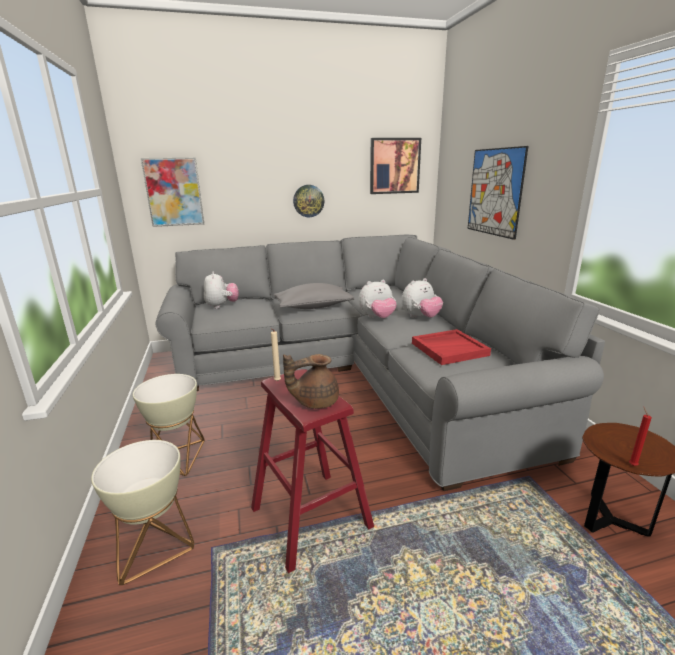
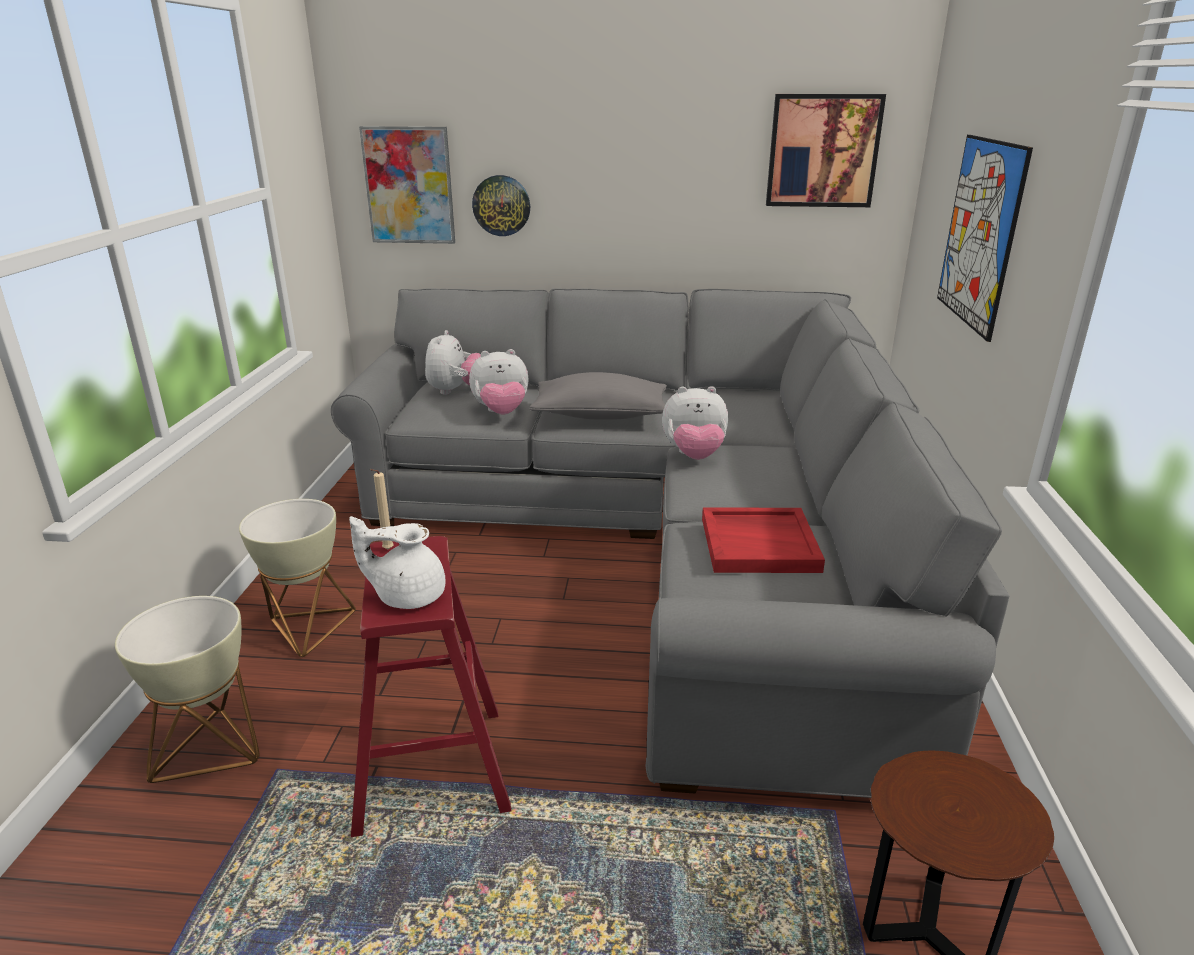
camera: 20 degrees right, 5 degrees up
brown teapot [283,354,339,408] -> white teapot [349,516,445,609]
wall clock [293,185,324,217] -> wall clock moved to [472,175,530,236]
plush toy [401,278,443,318] -> plush toy moved to [469,349,528,415]
red candle [629,407,652,466] -> none

